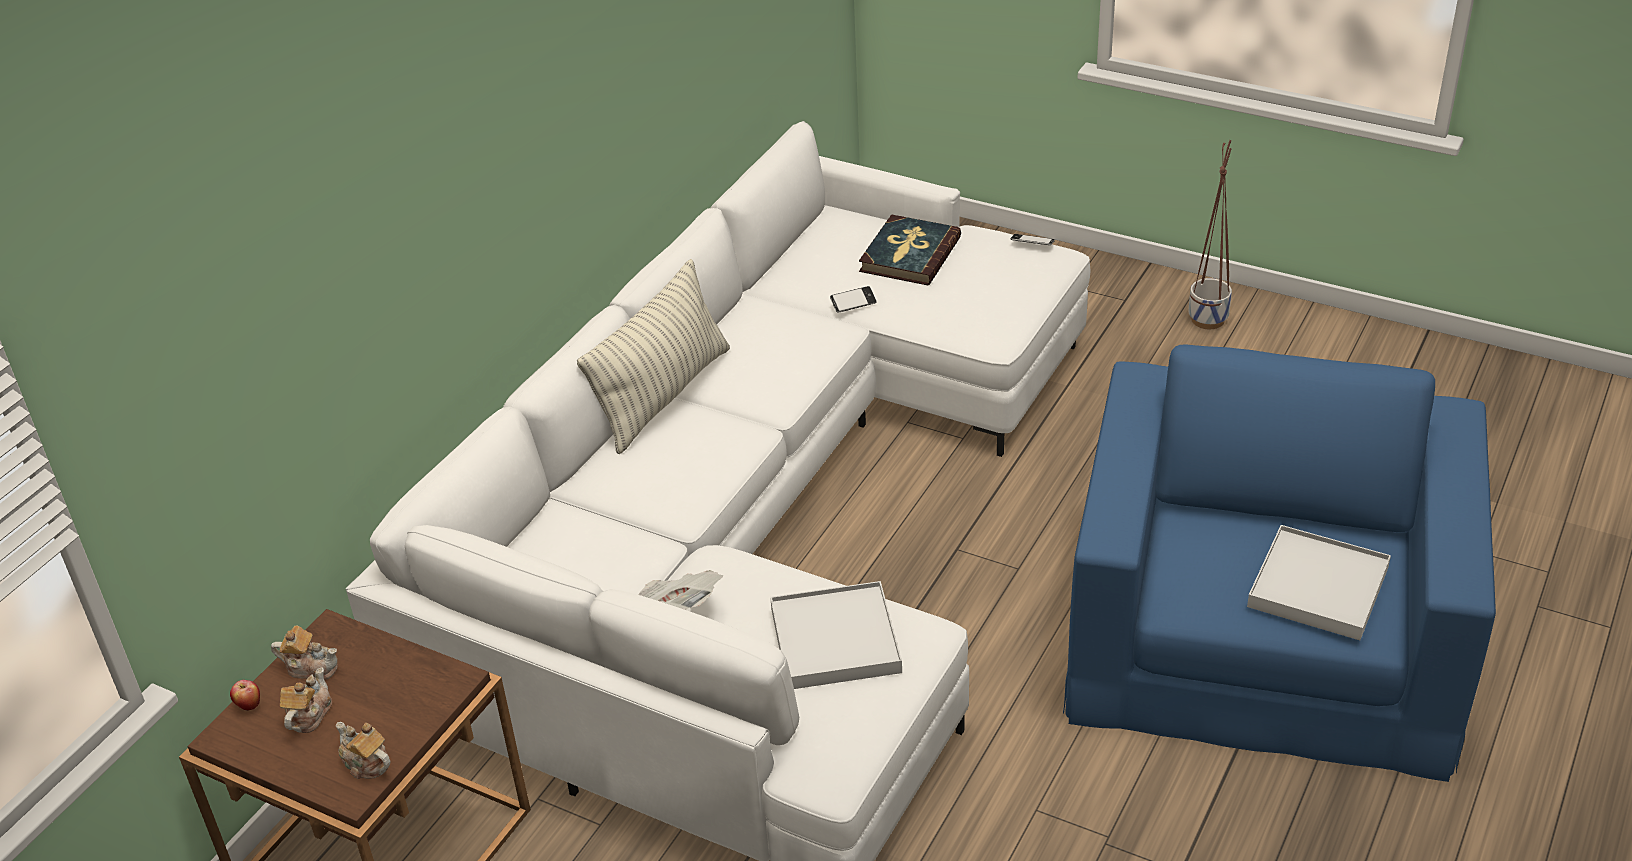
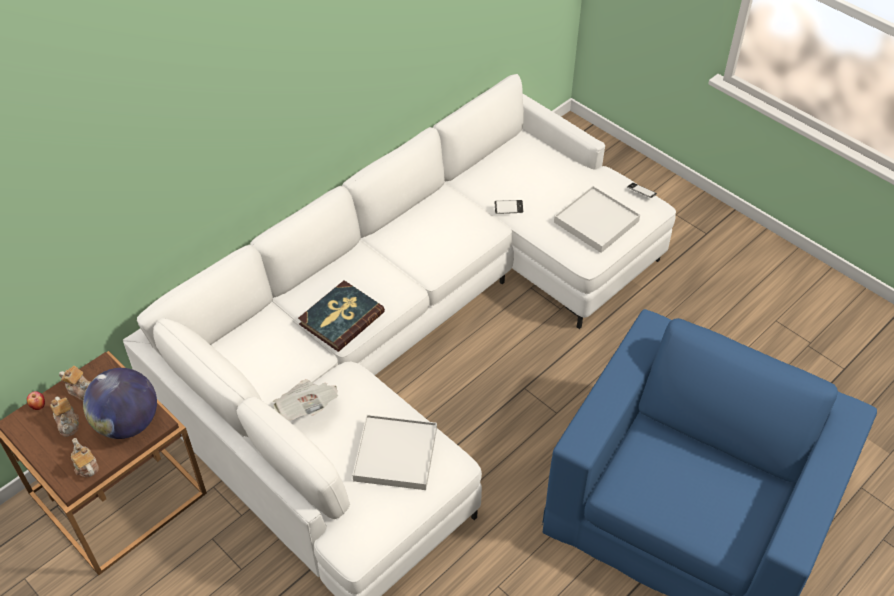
camera: 15 degrees right, 10 degrees up
teapot [280,667,332,733] -> teapot turned 120 degrees clockwise [50,397,79,437]
pillow [577,259,730,454] -> none
book [859,214,961,285] -> book moved to [298,280,385,352]
planter [1188,140,1232,329] -> none
white tray [1247,525,1391,640] -> white tray moved to [554,186,640,253]
none -> globe [83,368,157,439]

